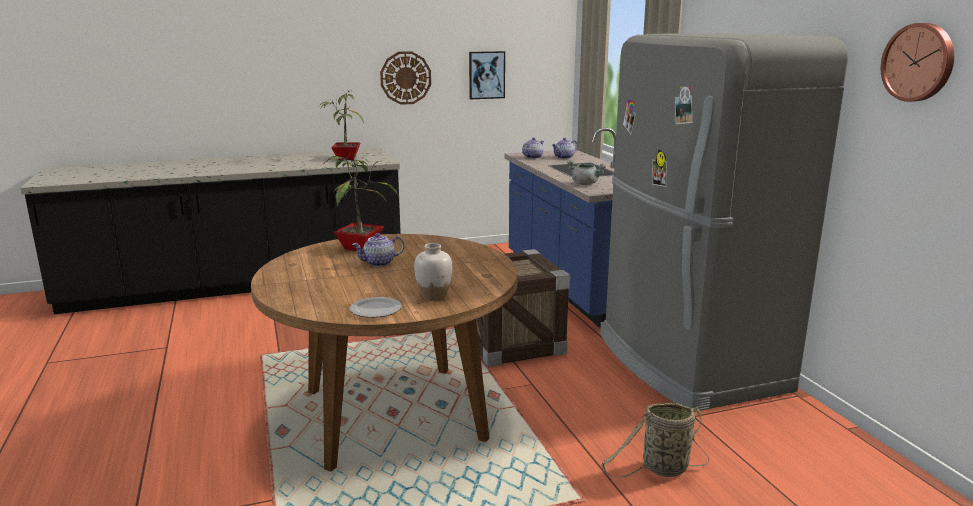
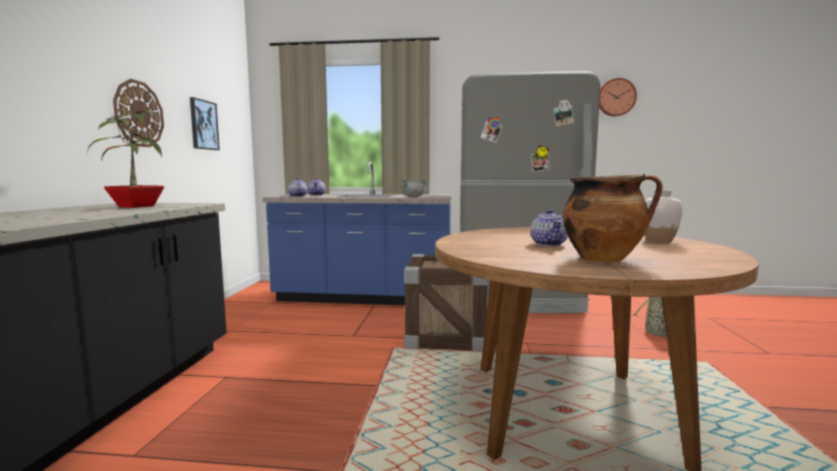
camera: 65 degrees left, 10 degrees down
potted plant [326,151,399,251] -> none
plate [350,297,402,318] -> none
none -> cooking pot [563,173,663,263]

